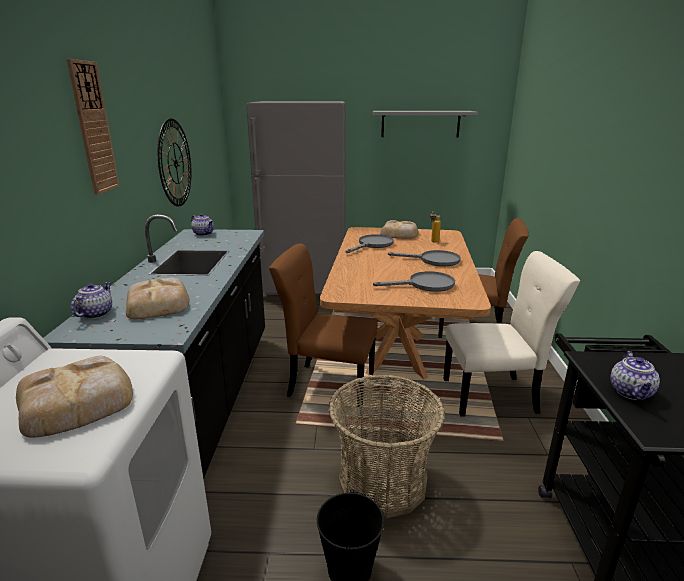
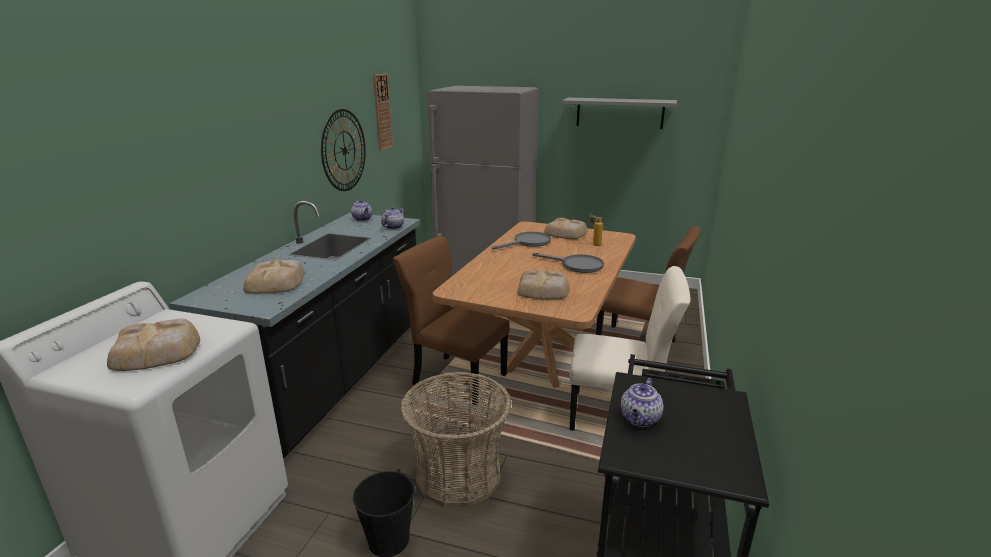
camera: 15 degrees right, 0 degrees up
wall clock [67,59,119,195] -> wall clock moved to [373,74,393,151]
teapot [70,282,112,319] -> teapot moved to [381,207,404,229]
grey frying pan [373,271,455,292] -> bread [517,270,570,299]

